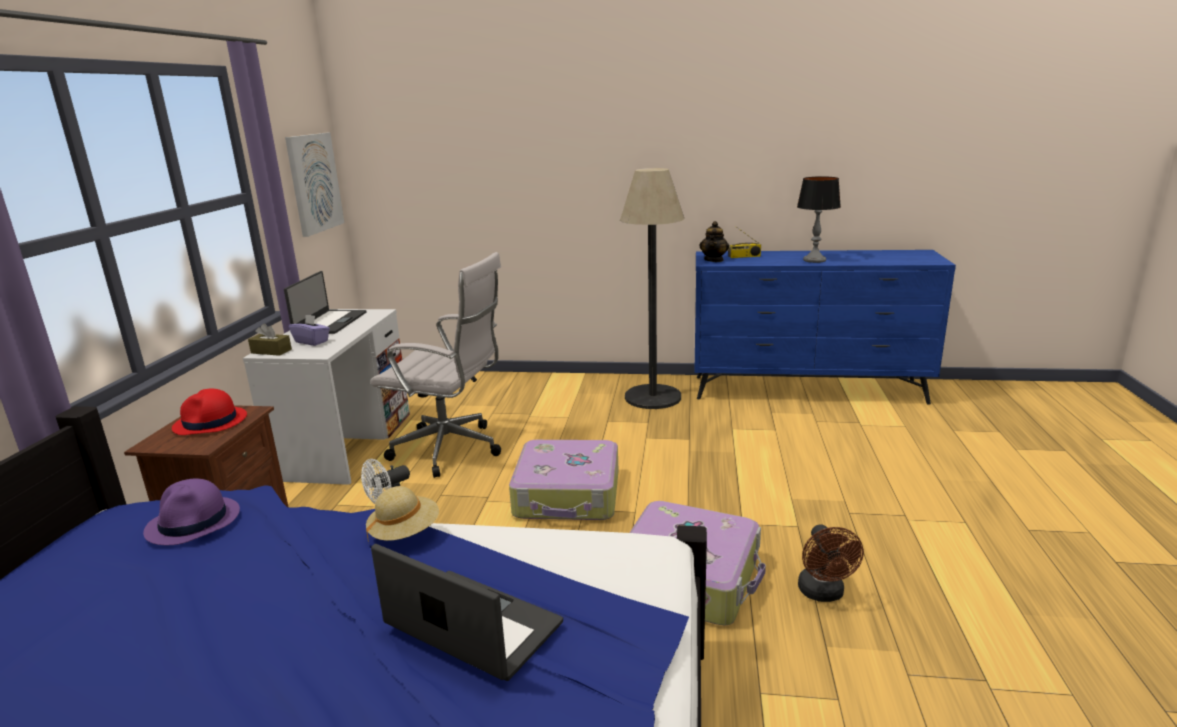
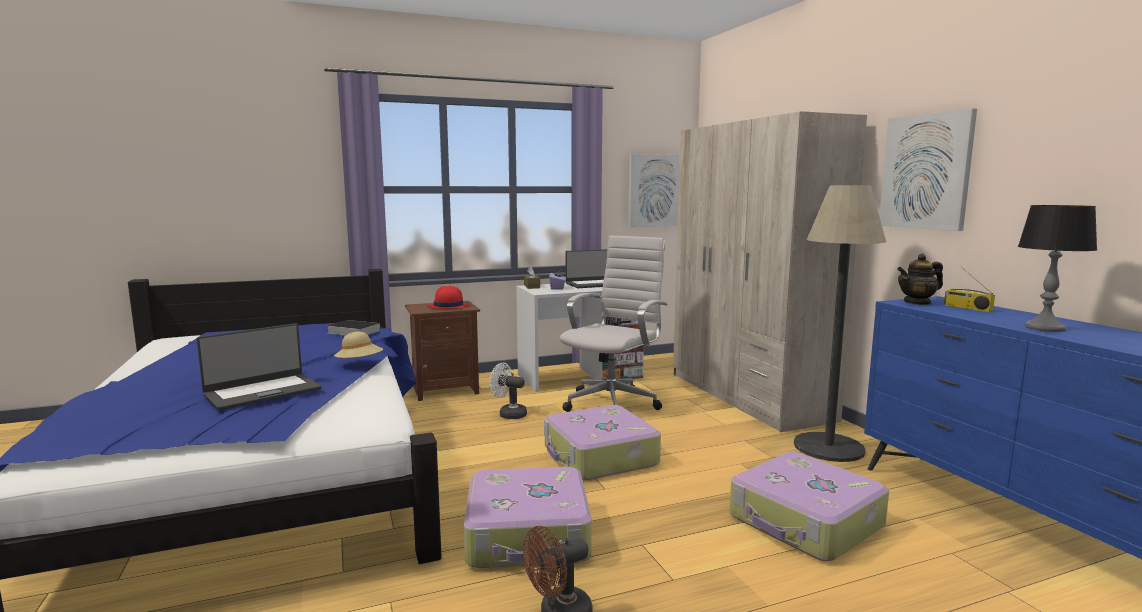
camera: 60 degrees right, 10 degrees down
purple hat [143,479,240,545] -> book [327,320,381,336]
white office chair [370,252,501,478] -> white office chair turned 135 degrees counterclockwise [560,236,668,412]
laptop [371,544,563,681] -> laptop turned 45 degrees clockwise [196,323,322,410]
none -> beige wardrobe [673,111,867,432]
none -> suitcase [730,452,889,561]
none -> picture [879,108,977,231]

